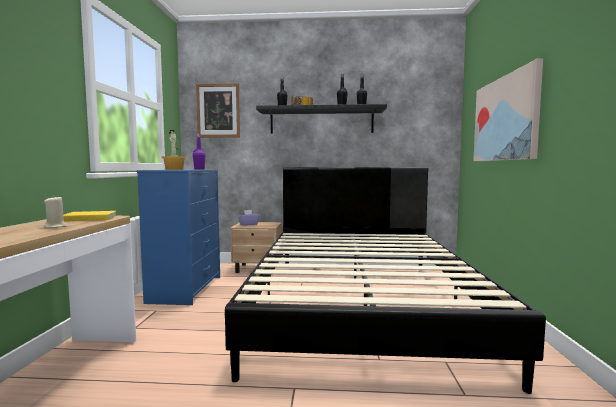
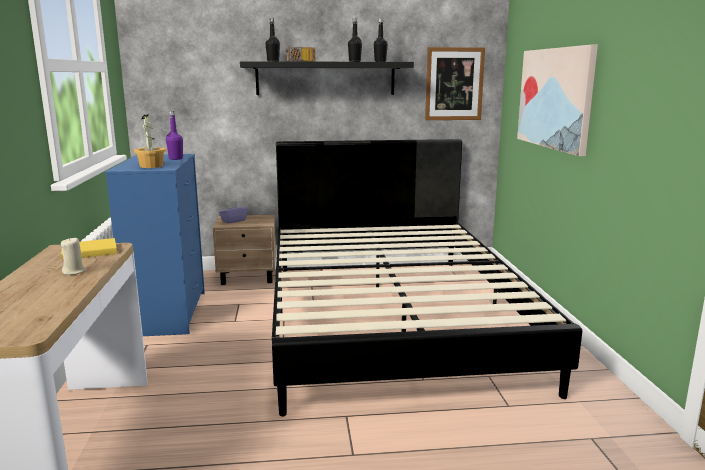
camera: 10 degrees left, 10 degrees up
picture [196,83,240,138] -> picture moved to [425,47,485,120]

